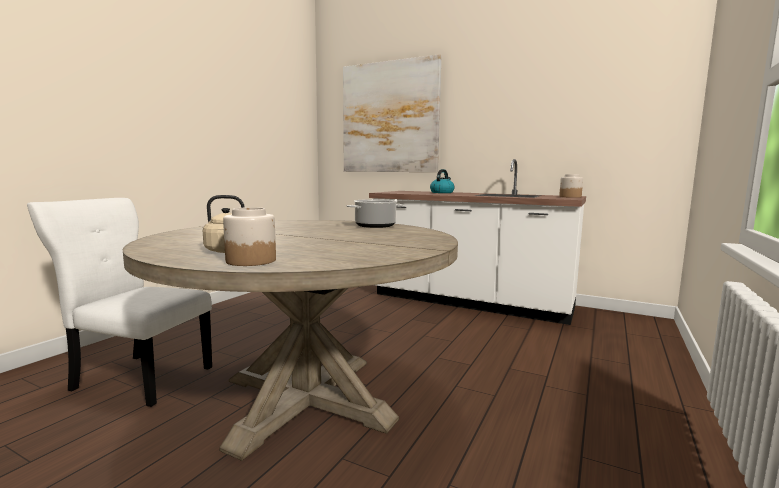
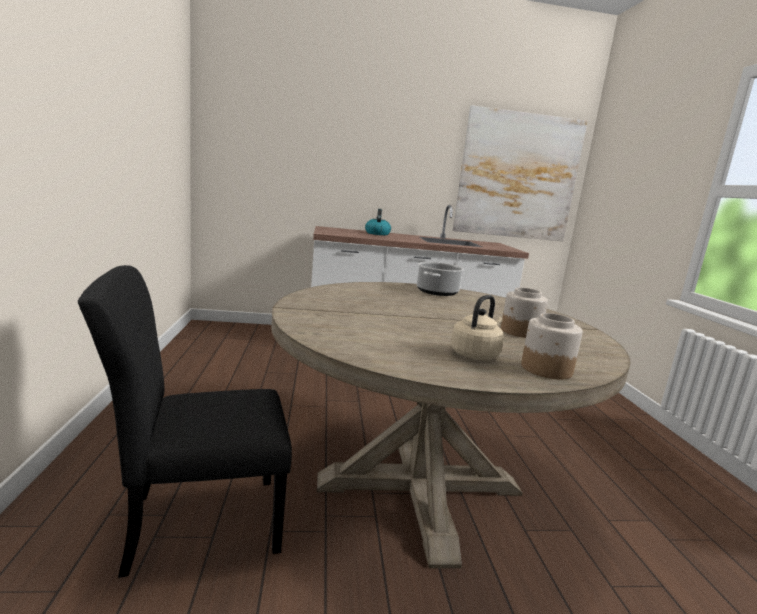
camera: 35 degrees left, 5 degrees up
white chair [27,198,212,407] -> black chair [78,265,292,578]
picture [343,54,441,172] -> picture moved to [453,105,588,241]
jar [559,174,583,198] -> jar moved to [501,288,548,338]

